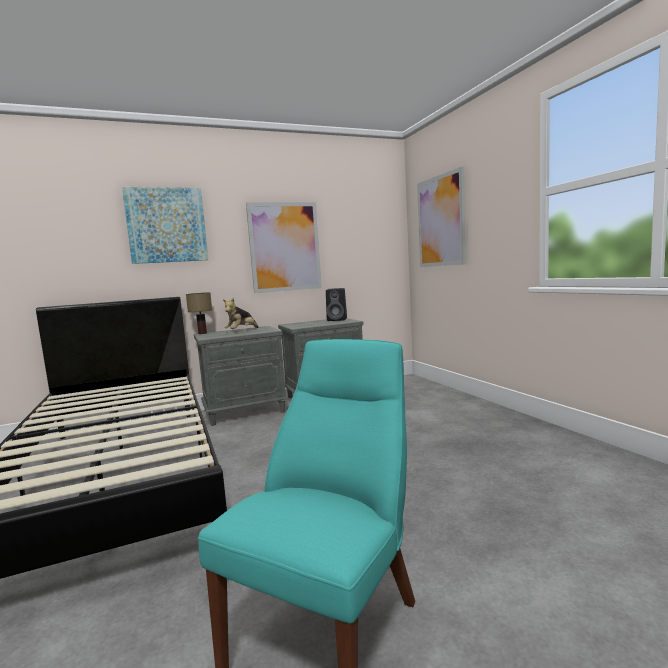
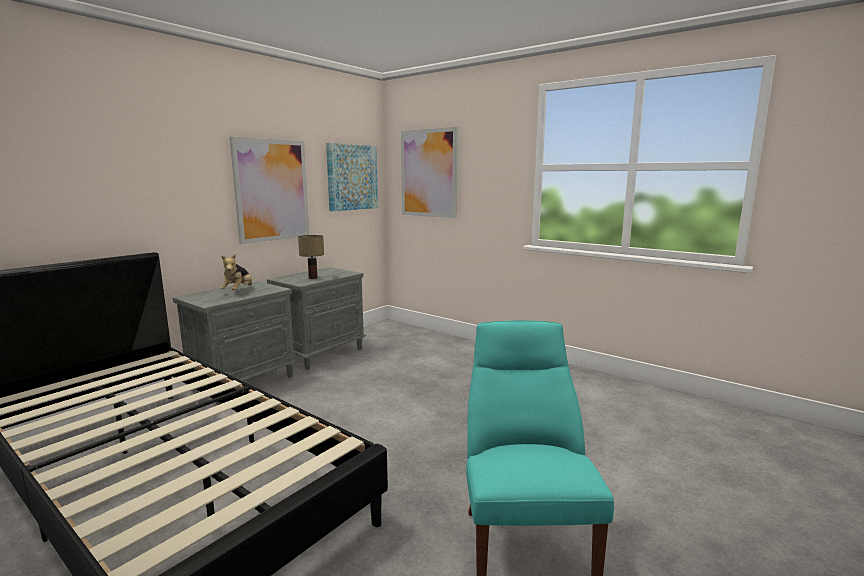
camera: 30 degrees left, 5 degrees up
picture [122,187,208,264] -> picture moved to [326,143,378,211]
table lamp [186,292,212,334] -> table lamp moved to [298,235,324,279]
black speaker [326,288,347,321] -> none

